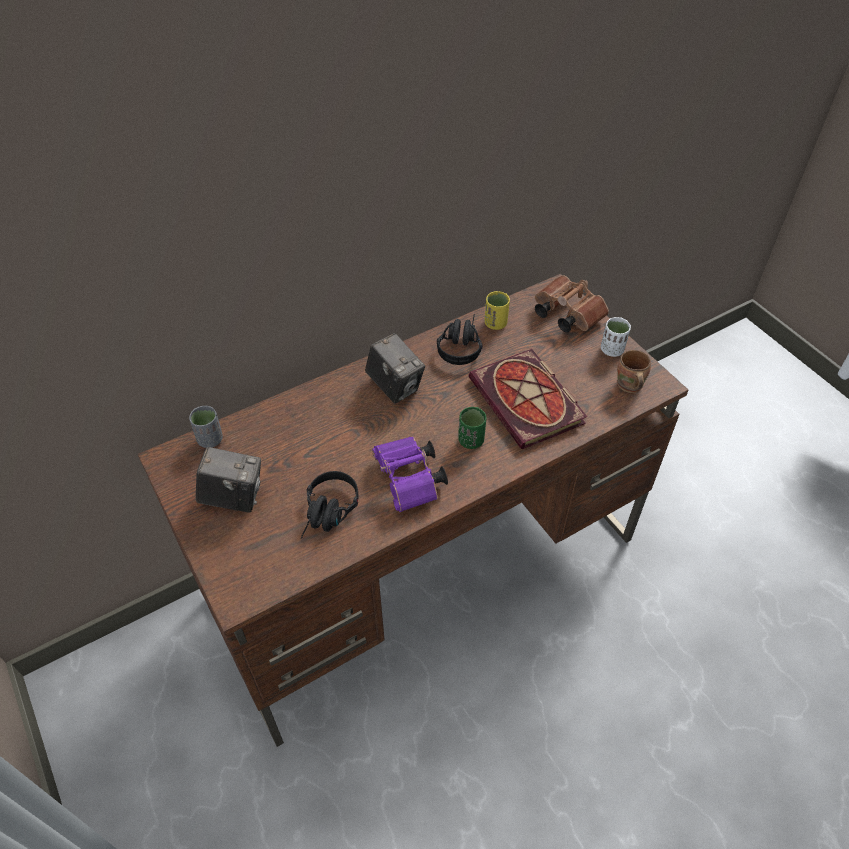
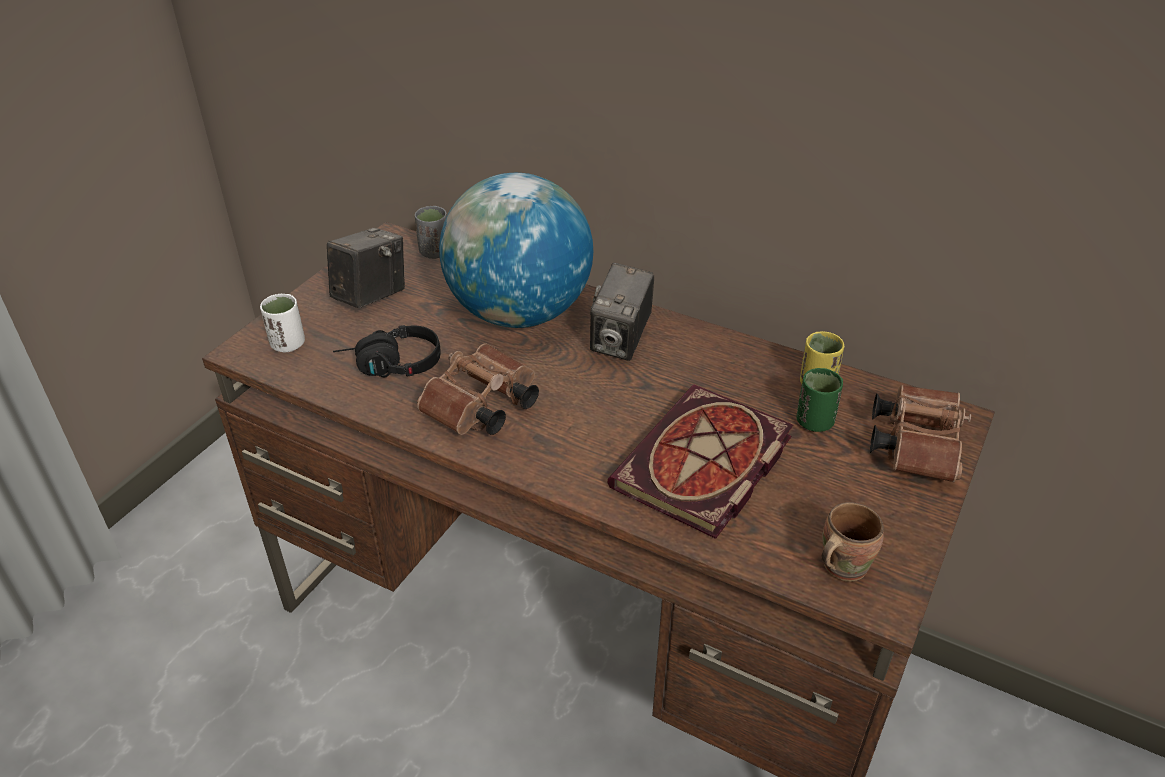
camera: 60 degrees right, 10 degrees down
camera [196,447,261,513] -> camera turned 120 degrees counterclockwise [327,228,405,308]
purple binoculars [372,436,448,512] -> brown binoculars [417,343,539,435]
black headphones [437,314,483,365] -> none
green cup [458,407,487,449] -> green cup moved to [796,368,843,432]
white cup [601,317,631,357] -> white cup moved to [260,294,305,352]
none -> globe [439,173,593,328]

